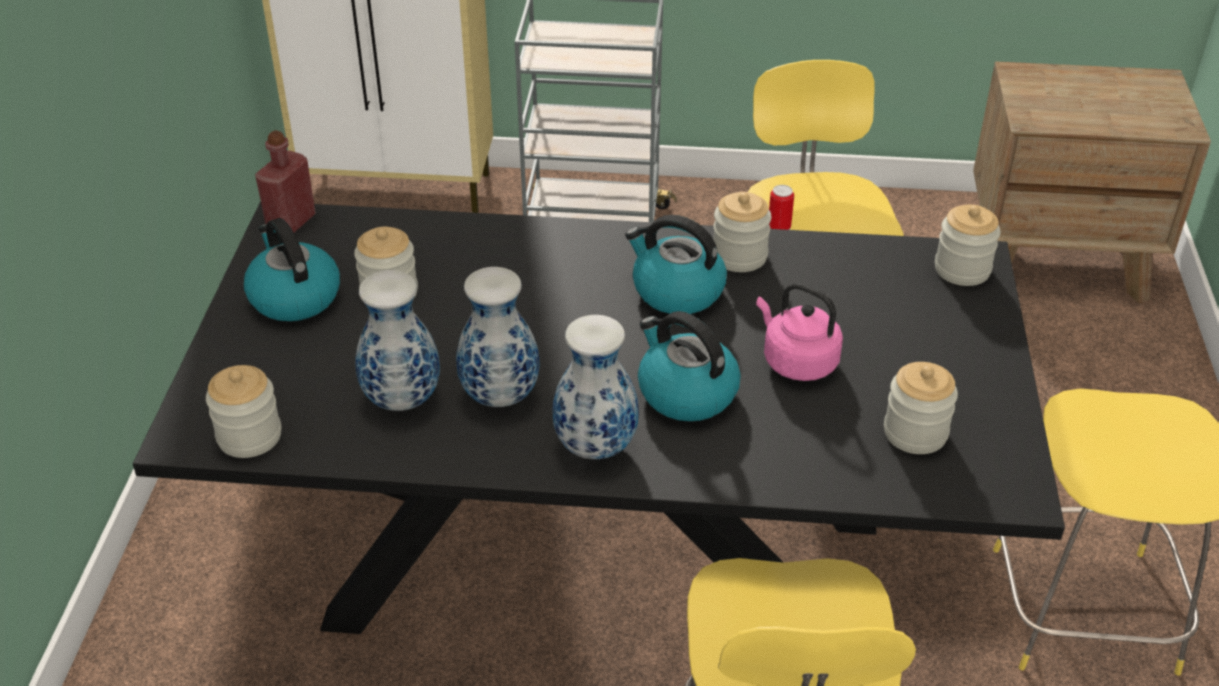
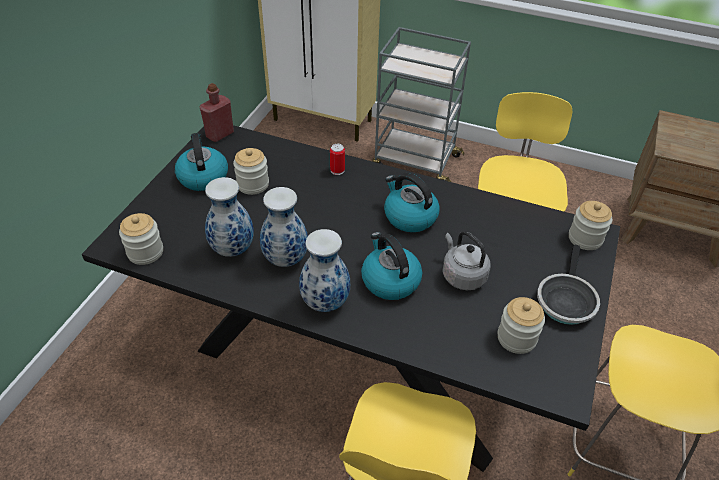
camera: 15 degrees right, 5 degrees up
jar [713,192,771,272] -> none
pink kettle [756,283,843,381] -> grey kettle [442,231,491,290]
can [769,185,794,230] -> can moved to [330,144,345,175]
none -> frying pan [537,245,600,325]

